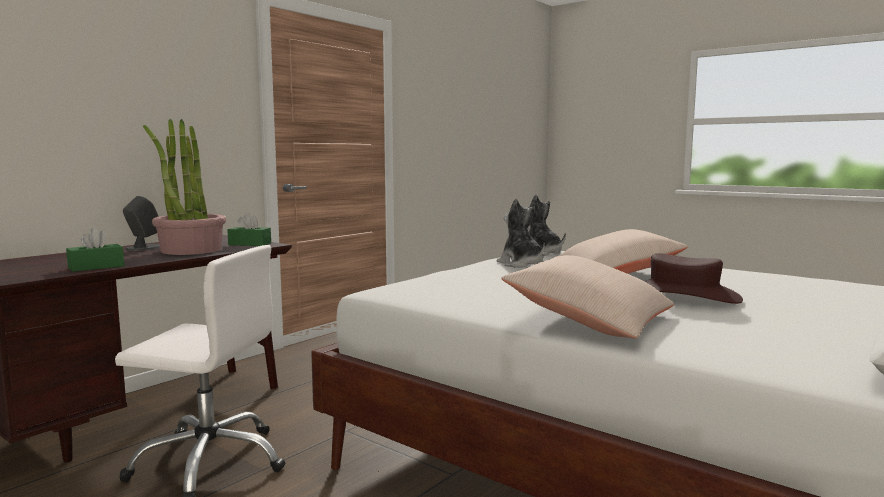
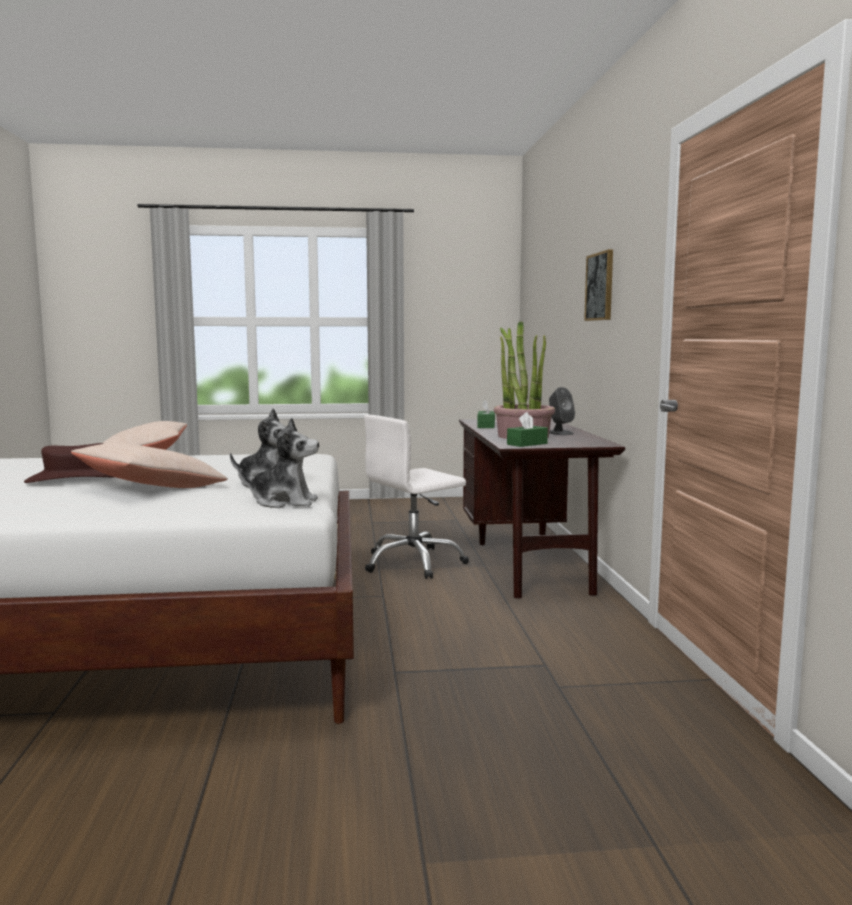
camera: 135 degrees right, 0 degrees up
none -> picture [584,249,613,321]

